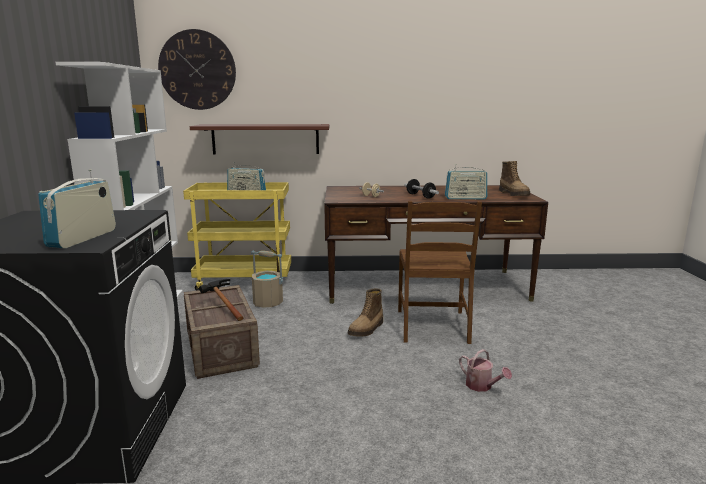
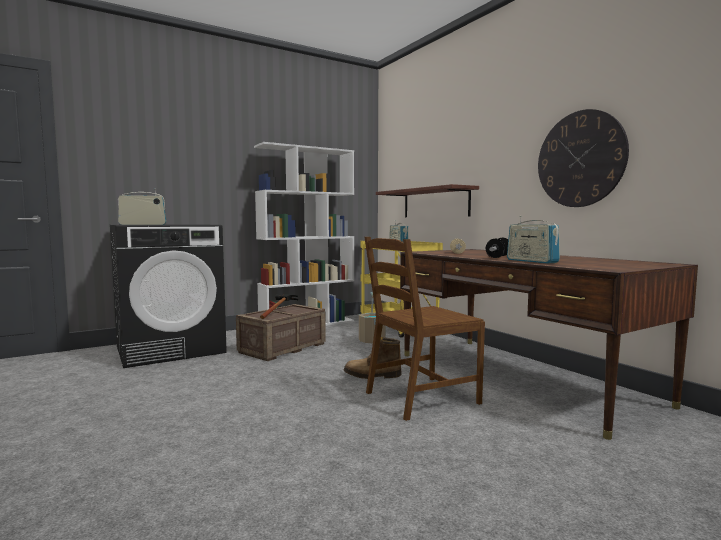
camera: 60 degrees right, 10 degrees down
wall clock [158,29,236,110] -> wall clock moved to [538,109,629,207]
watering can [459,349,512,392] -> none
boot [499,161,530,196] -> none

